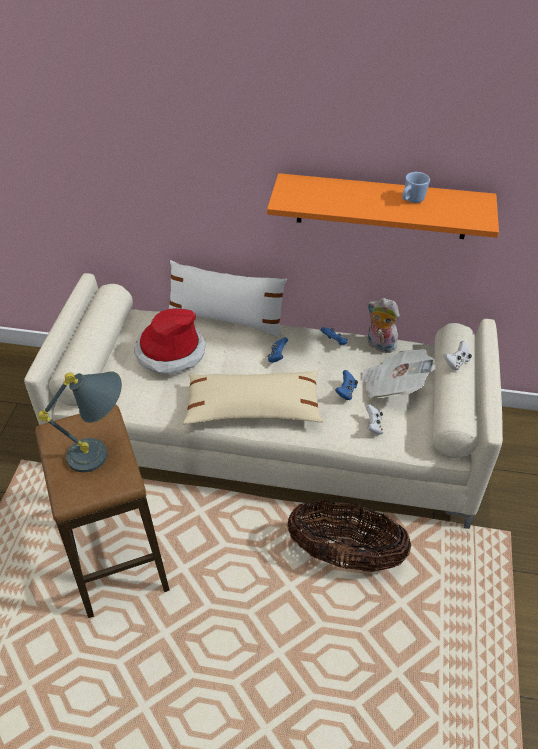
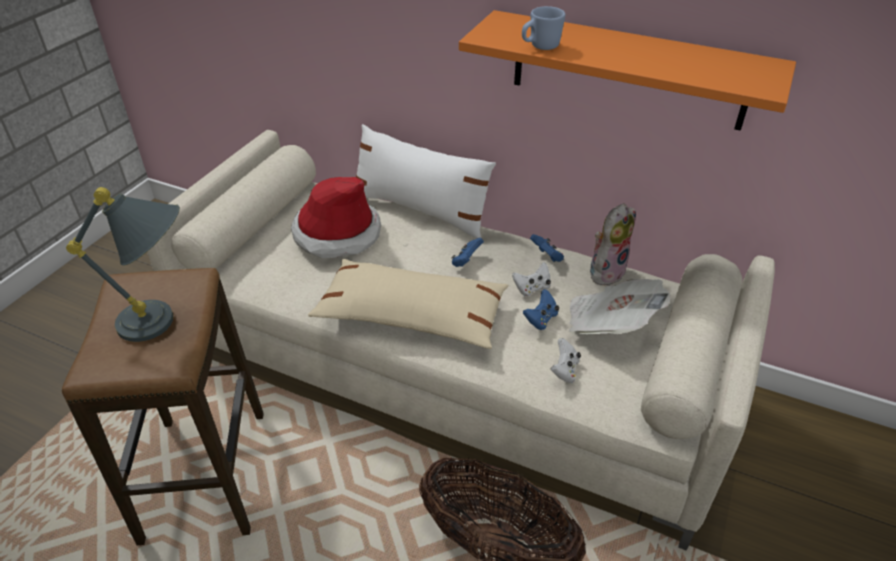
camera: 15 degrees right, 5 degrees down
plush toy [367,298,400,353] -> plush toy turned 90 degrees clockwise [590,203,636,285]
blue mug [402,172,430,203] -> blue mug moved to [522,6,565,50]
white game controller [444,341,472,370] -> white game controller moved to [512,262,551,297]

